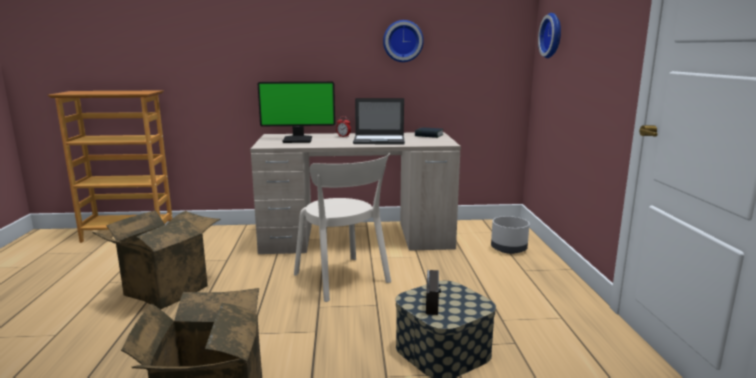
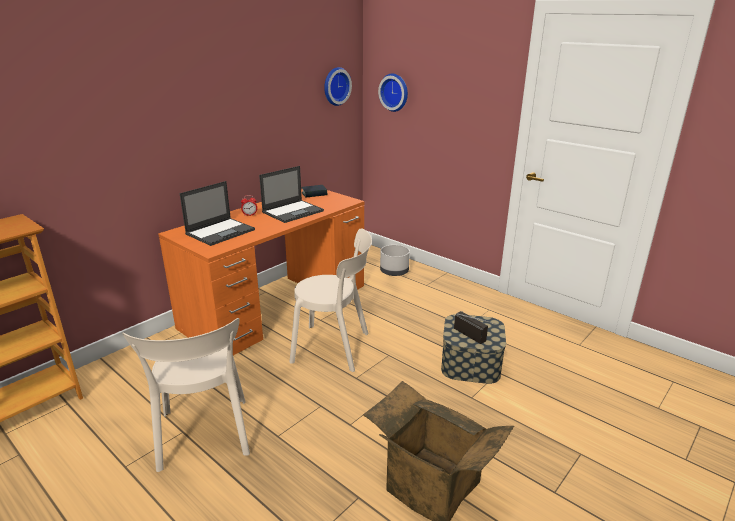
camera: 45 degrees left, 10 degrees up
cardboard box [92,211,221,309] -> beige chair [122,318,250,472]
beige desk [250,132,461,254] -> orange desk [158,189,365,355]
monitor [258,82,335,143] -> laptop [180,181,255,246]
wall clock [383,20,424,62] -> wall clock moved to [324,67,352,106]

